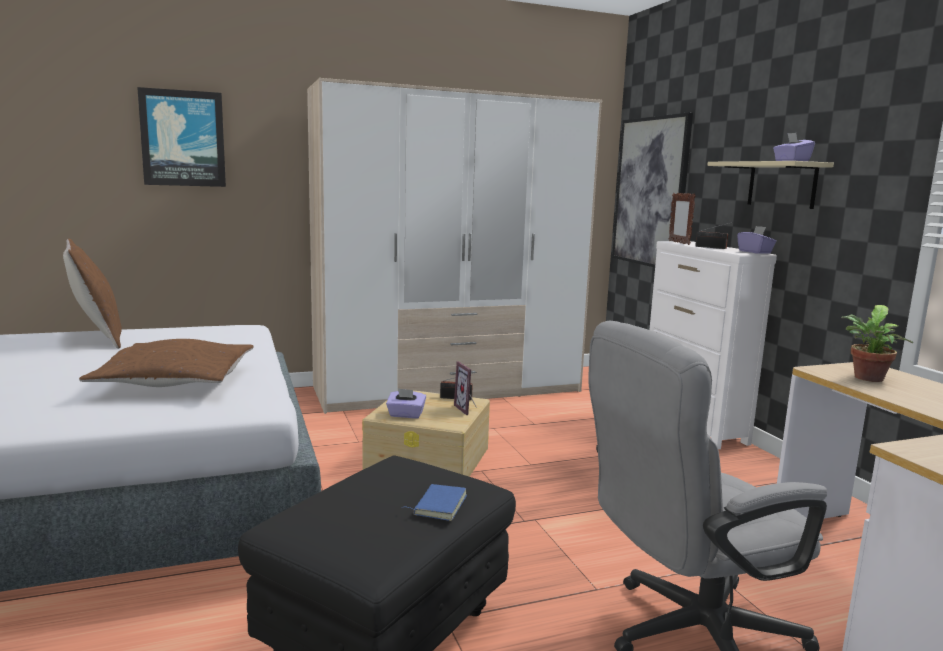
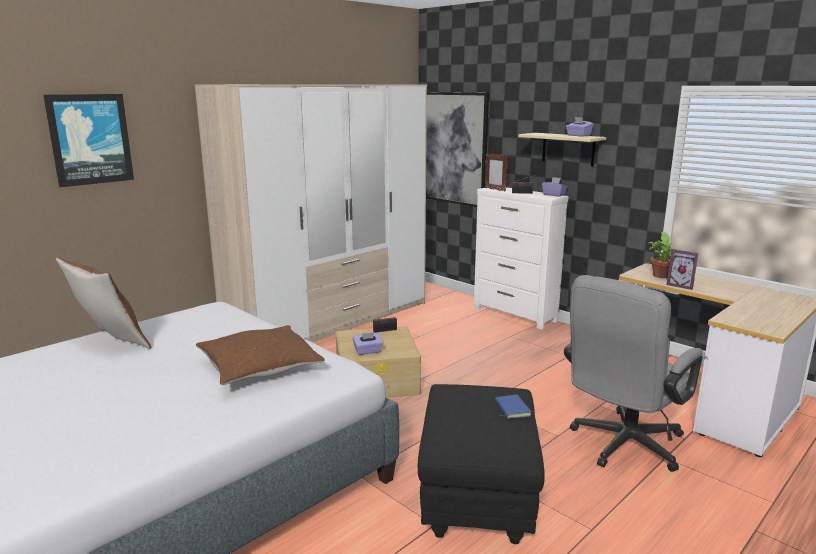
camera: 25 degrees left, 5 degrees up
picture frame [454,361,477,415] -> picture frame moved to [666,249,698,290]

